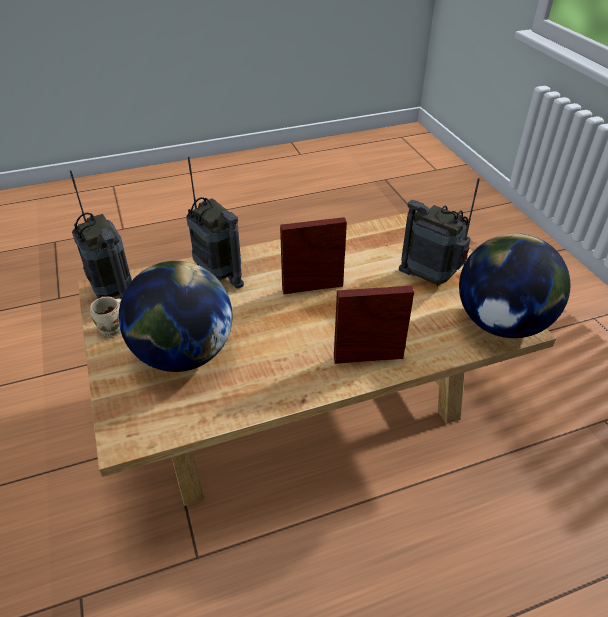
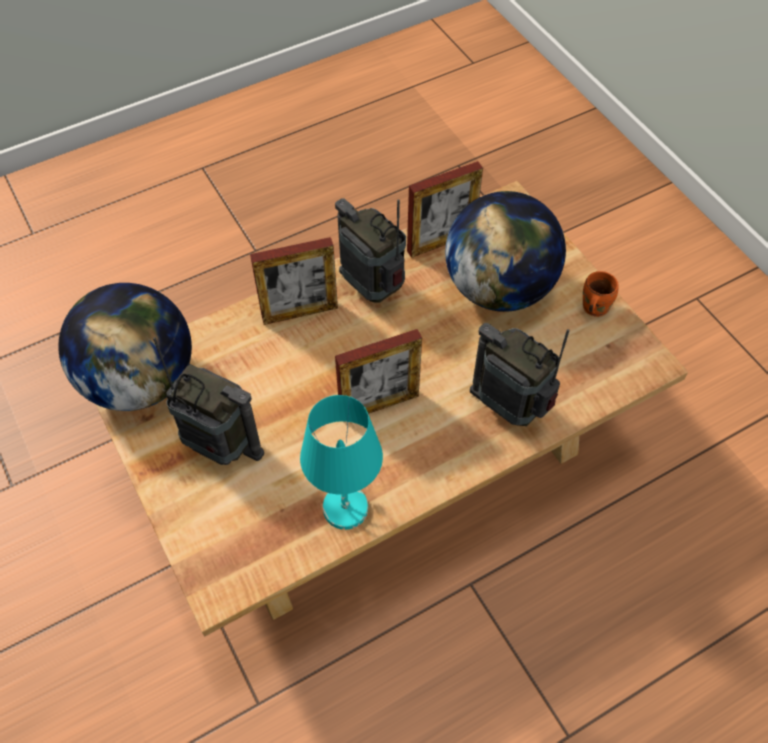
camera: 170 degrees right, 15 degrees up
radio [70,170,132,299] -> radio moved to [335,198,406,302]
beige mug [90,297,121,337] -> orange mug [583,271,619,317]
none -> turquoise table lamp [300,395,383,530]
none -> picture frame [407,161,483,258]

